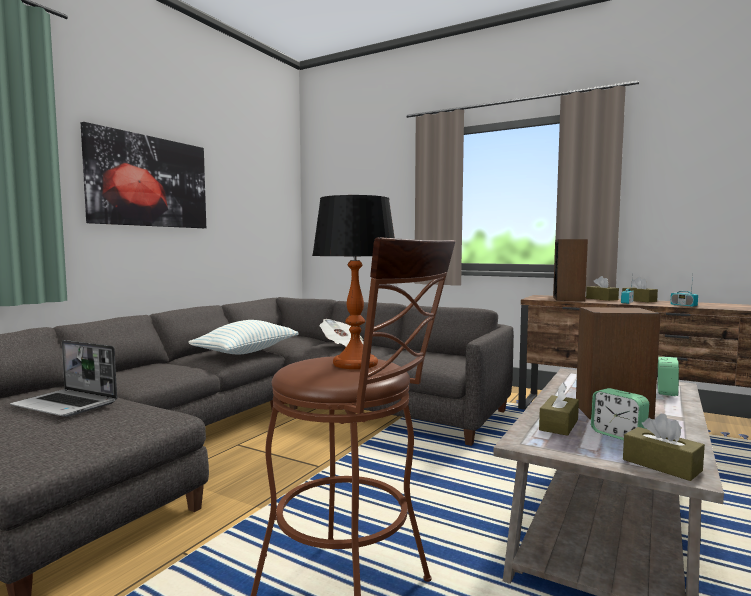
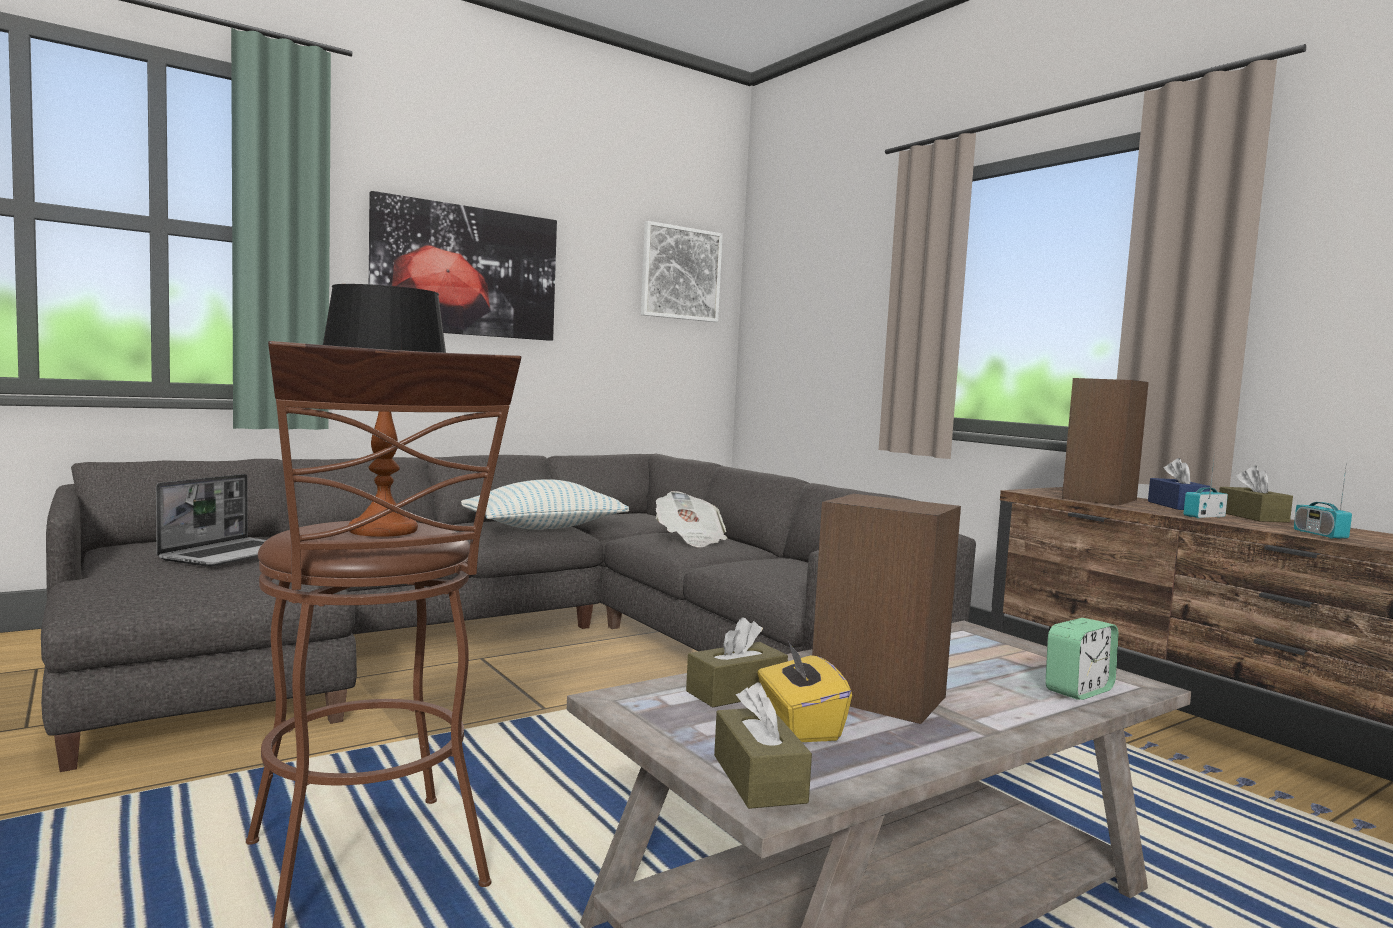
camera: 25 degrees right, 0 degrees up
laptop [10,340,117,417] -> laptop turned 120 degrees counterclockwise [156,474,266,567]
brown tissue box [586,276,619,301] -> blue tissue box [1148,458,1210,510]
alarm clock [591,388,649,440] -> yellow tissue box [758,641,852,742]
none -> picture [641,221,723,322]

